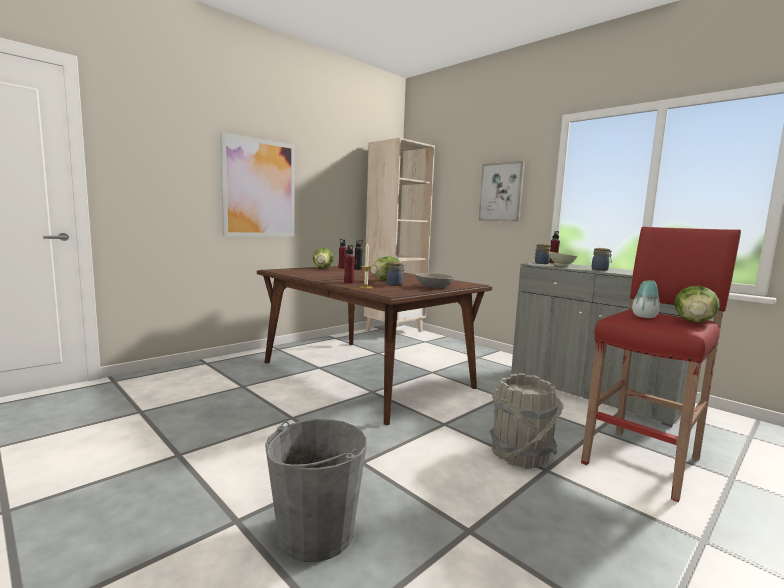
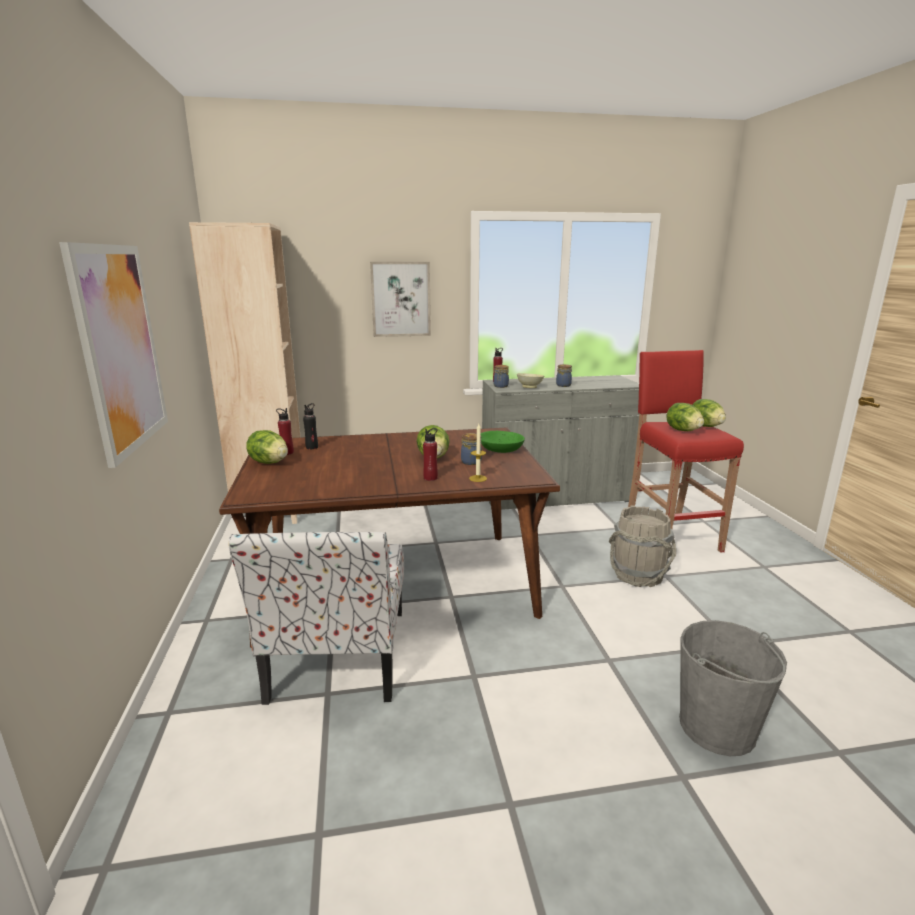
camera: 55 degrees left, 10 degrees up
grey bowl [415,273,454,289] -> green bowl [481,431,525,453]
vase [632,280,660,318] -> lettuce [667,403,704,431]
none -> chair [228,532,404,705]

